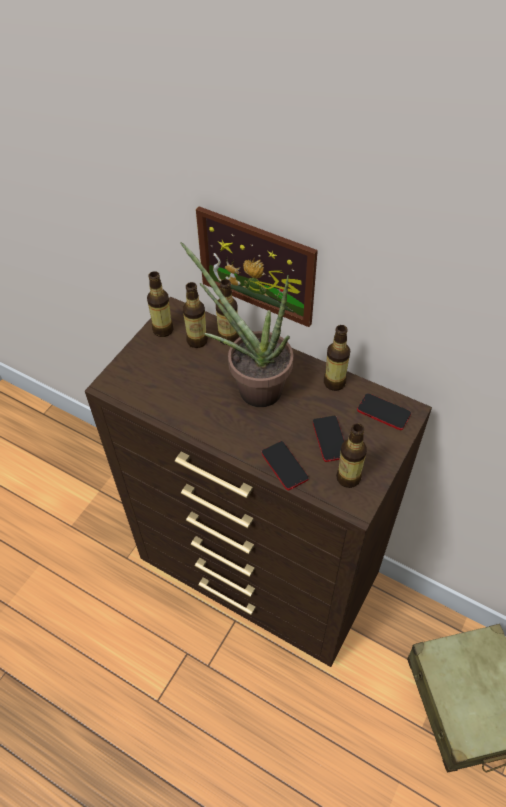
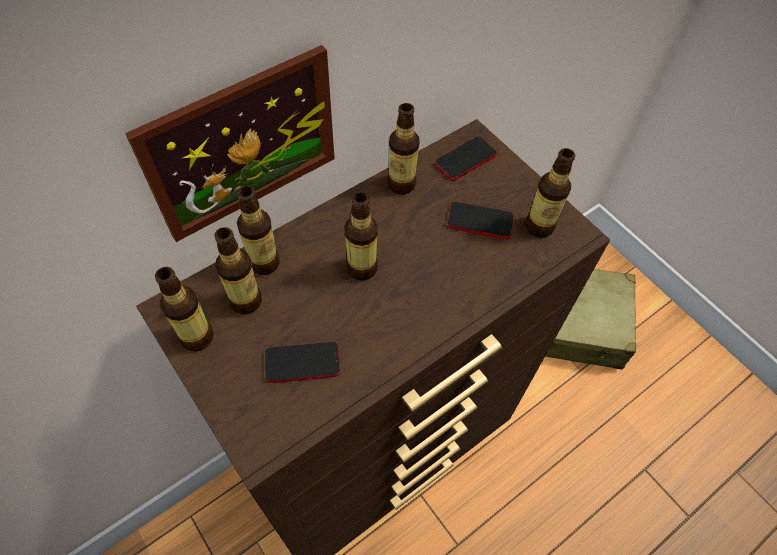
camera: 70 degrees left, 5 degrees up
potted plant [180,242,293,407] -> bottle [344,192,378,281]
phone [262,441,309,490] -> phone moved to [265,342,340,383]

